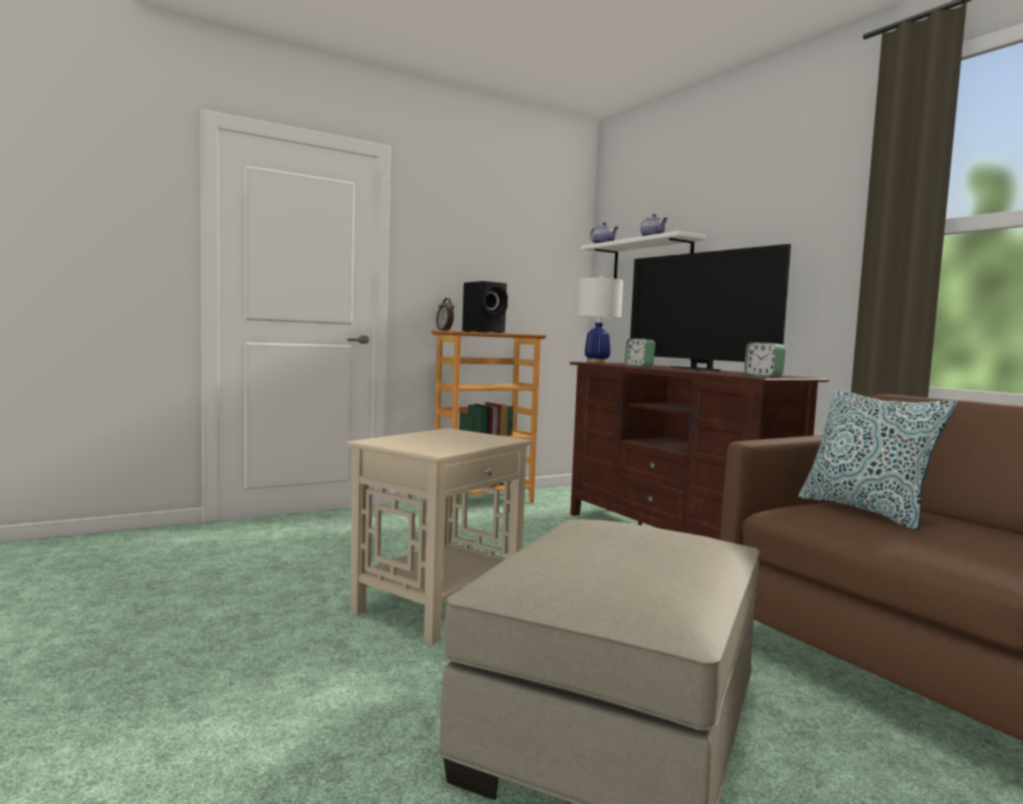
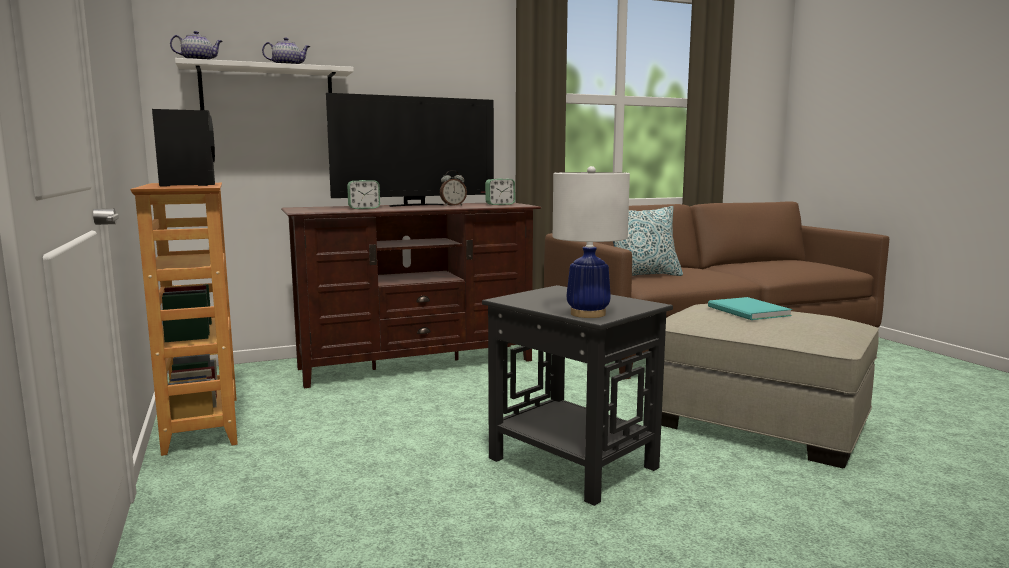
camera: 80 degrees left, 5 degrees up
beige side table [346,428,533,644] -> black side table [482,285,673,506]
alarm clock [436,298,454,331] -> alarm clock moved to [440,170,467,206]
white table lamp [578,276,623,363] -> white table lamp moved to [553,166,630,318]
none -> turquoise book [708,297,792,320]

